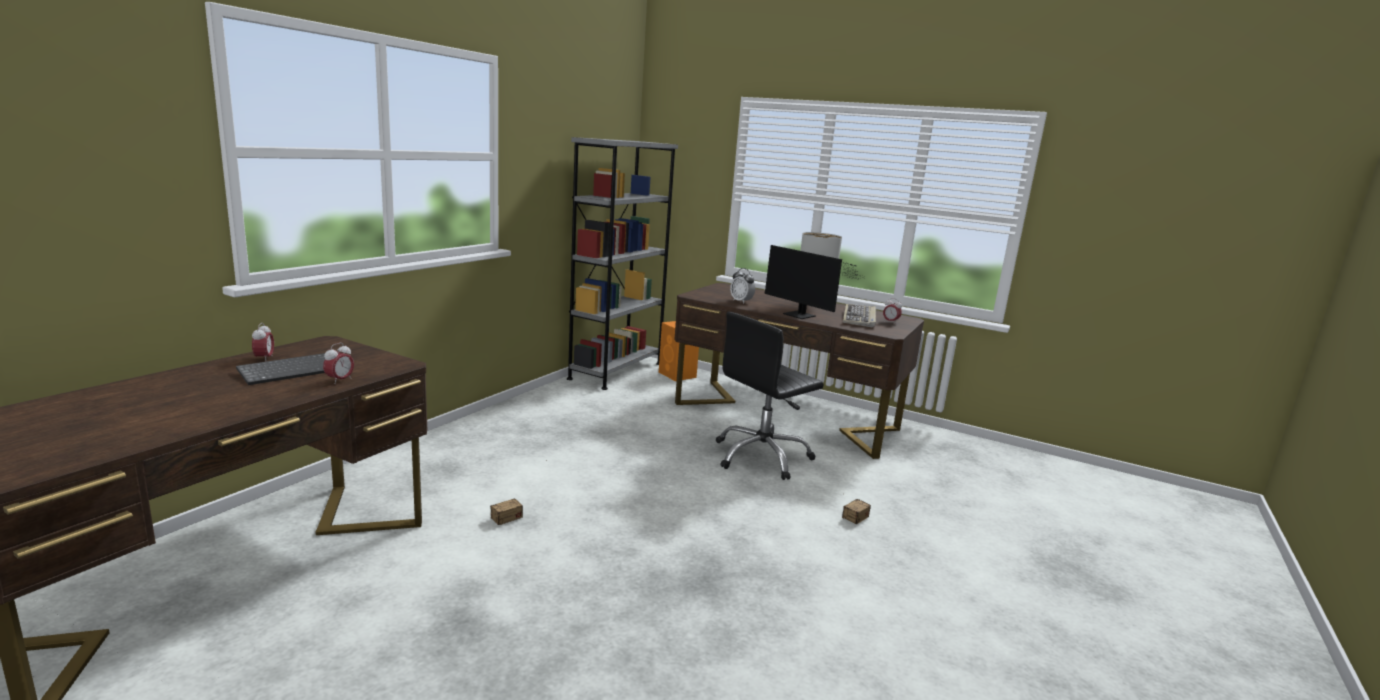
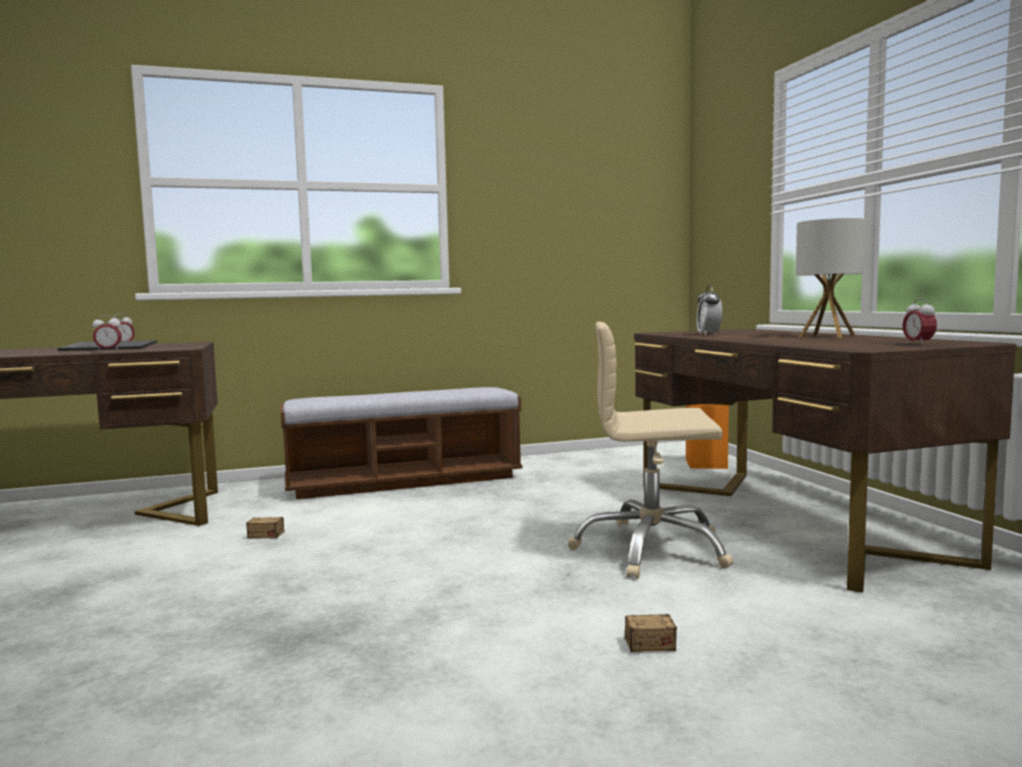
camera: 45 degrees right, 10 degrees down
grey bookcase [567,137,678,390] -> none
black office chair [716,312,824,480] -> beige office chair [568,322,734,579]
monitor [764,245,865,319] -> none
keyboard [843,304,876,327] -> none
none -> bench [281,387,523,499]

